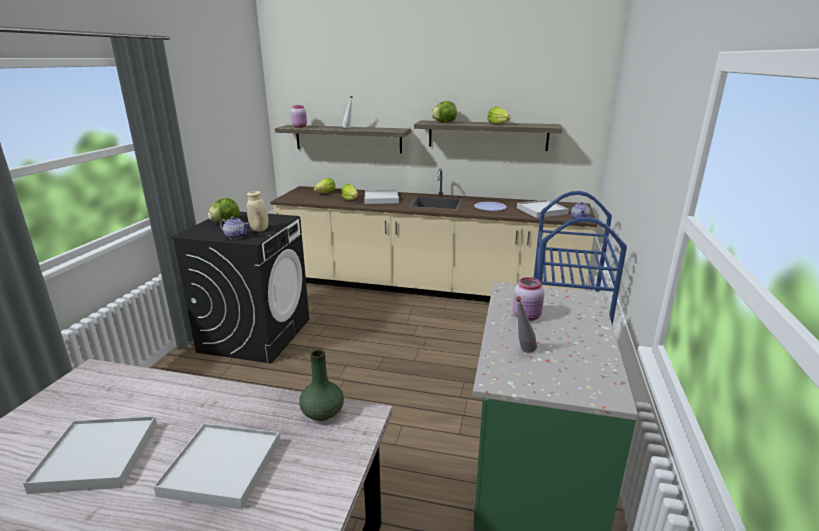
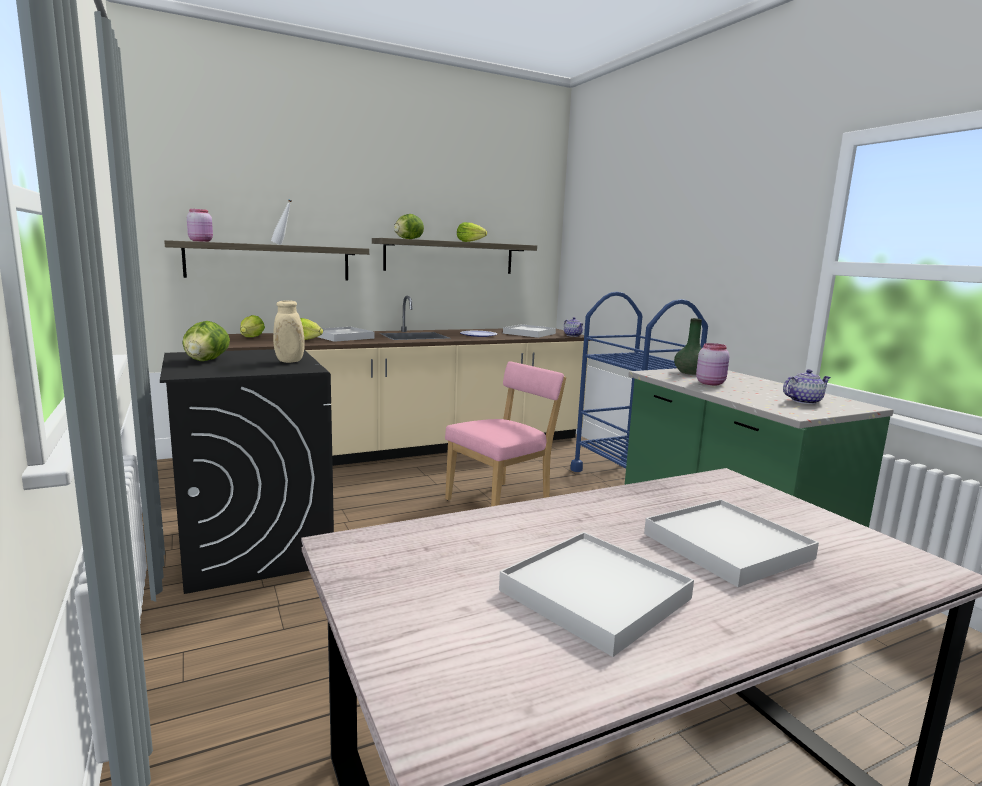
camera: 40 degrees left, 10 degrees down
teapot [220,216,248,239] -> teapot moved to [783,369,831,404]
green vase [299,350,344,421] -> green vase moved to [674,318,702,375]
grey bottle [516,297,537,353] -> none
none -> pink chair [445,361,566,507]

